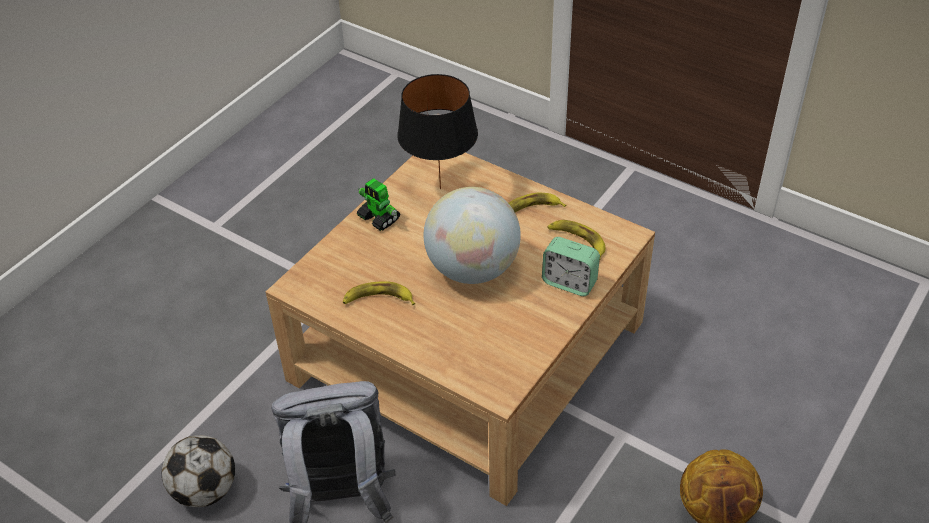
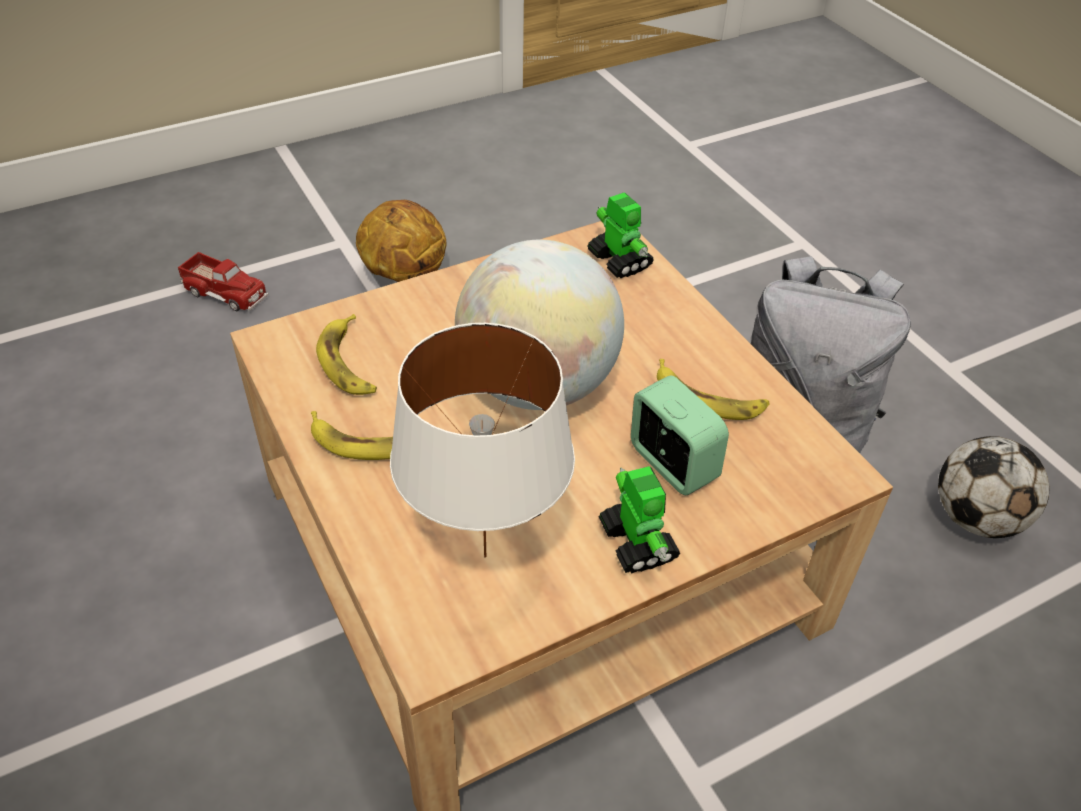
camera: 155 degrees left, 0 degrees up
black table lamp [397,74,478,189] -> white table lamp [390,323,575,558]
alarm clock [542,237,600,296] -> alarm clock moved to [631,375,729,495]
none -> toy truck [178,252,269,311]
none -> toy robot [587,193,654,278]

